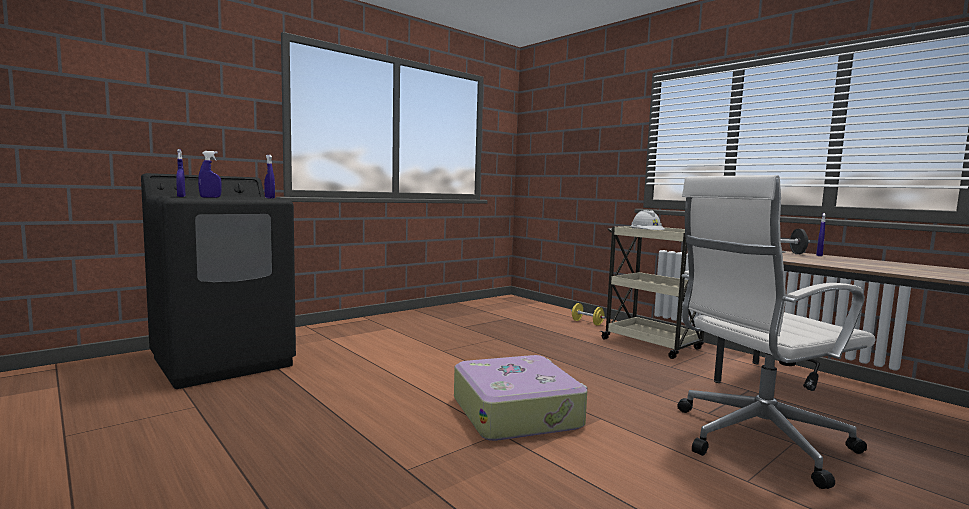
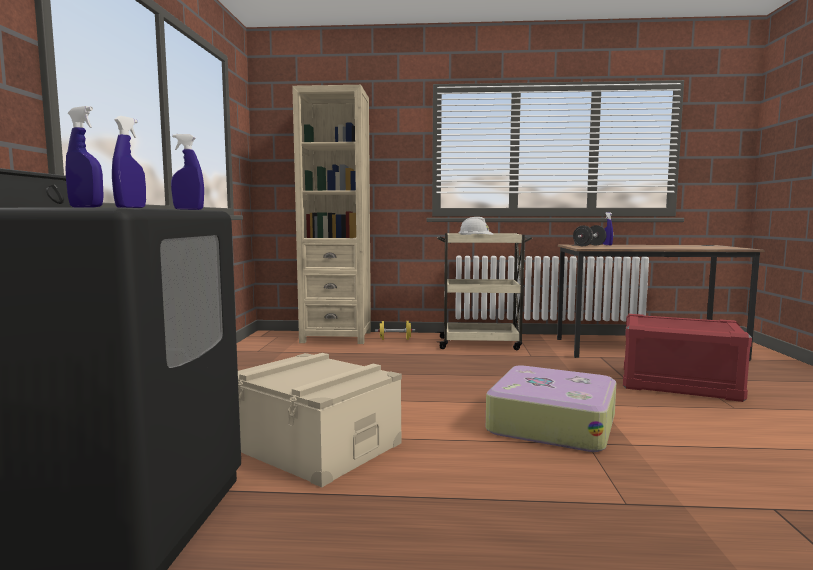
camera: 45 degrees left, 0 degrees up
white office chair [677,175,875,489] -> red storage box [623,314,752,402]
none -> beige storage box [238,353,402,487]
none -> beige bookcase [292,85,371,344]

